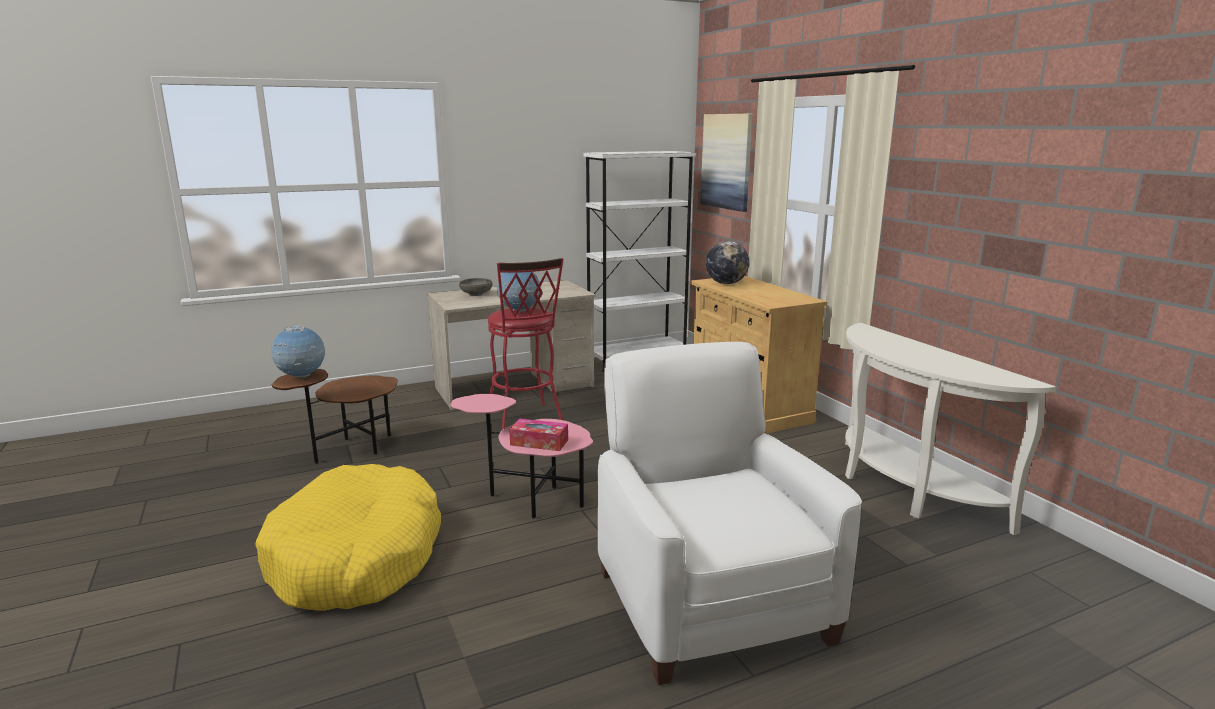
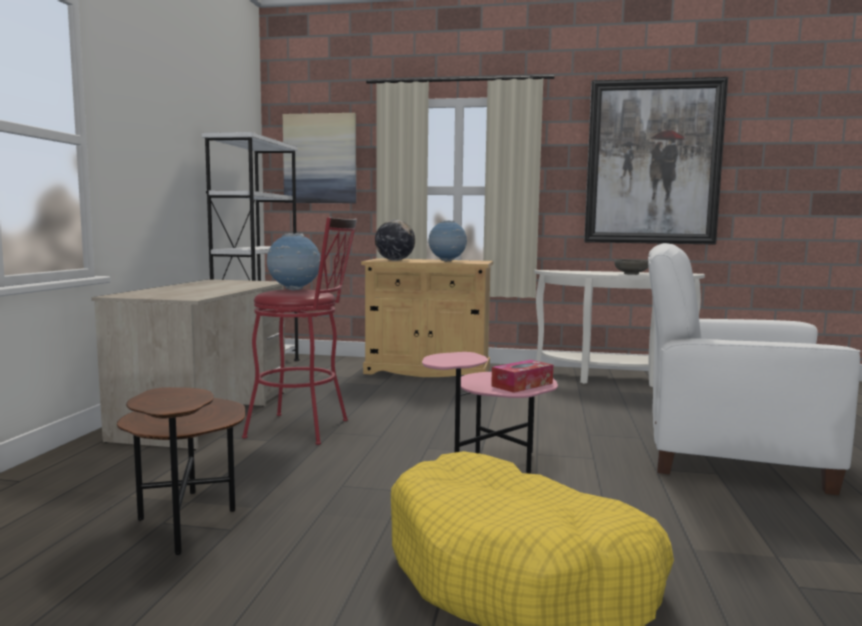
camera: 55 degrees left, 10 degrees down
globe [271,325,325,378] -> globe moved to [428,220,467,262]
grey bowl [459,278,493,296] -> grey bowl moved to [614,259,648,275]
none -> picture [584,77,728,244]

